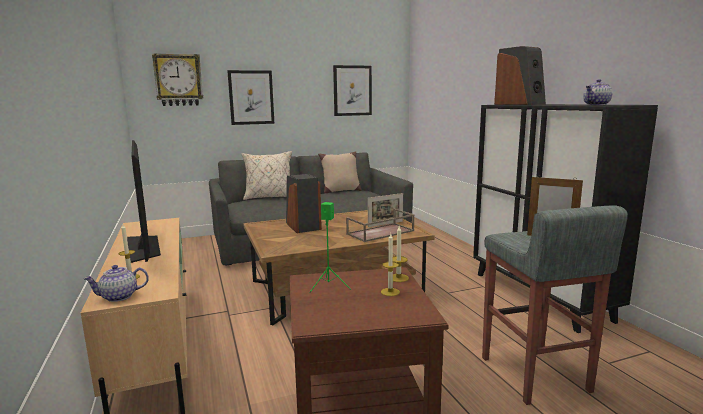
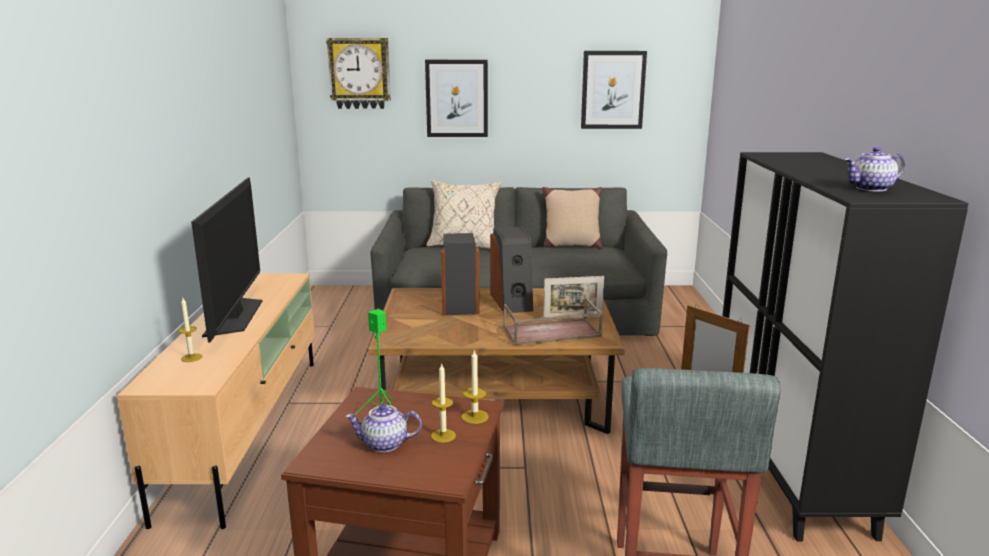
camera: 20 degrees right, 5 degrees up
teapot [83,265,149,302] -> teapot moved to [345,404,422,452]
speaker [494,46,546,105] -> speaker moved to [490,226,533,313]

